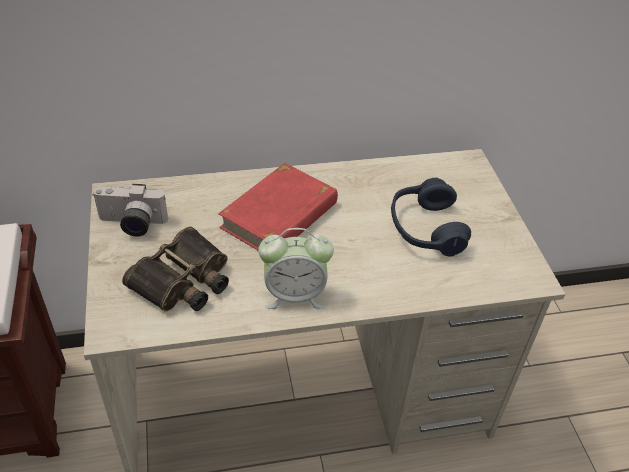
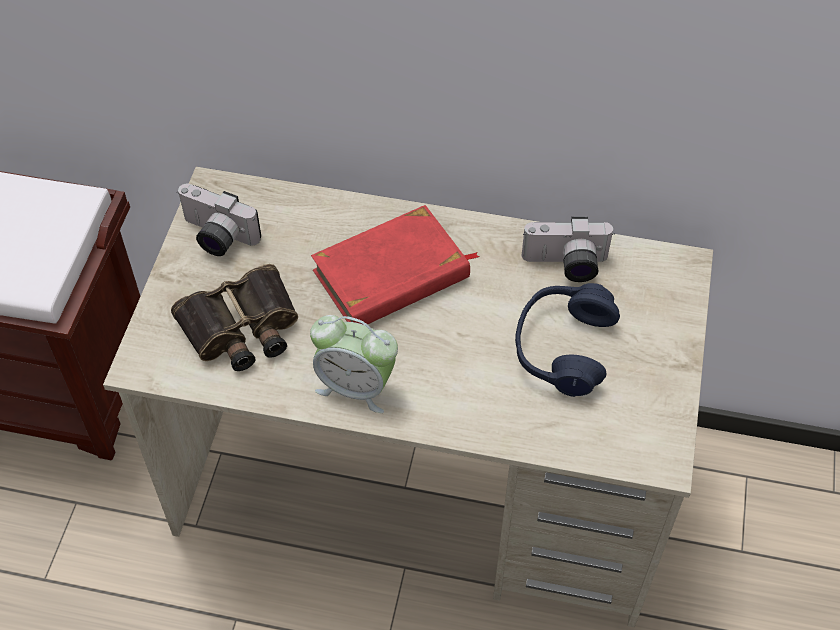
camera: 25 degrees right, 10 degrees up
none -> camera [522,217,615,282]

